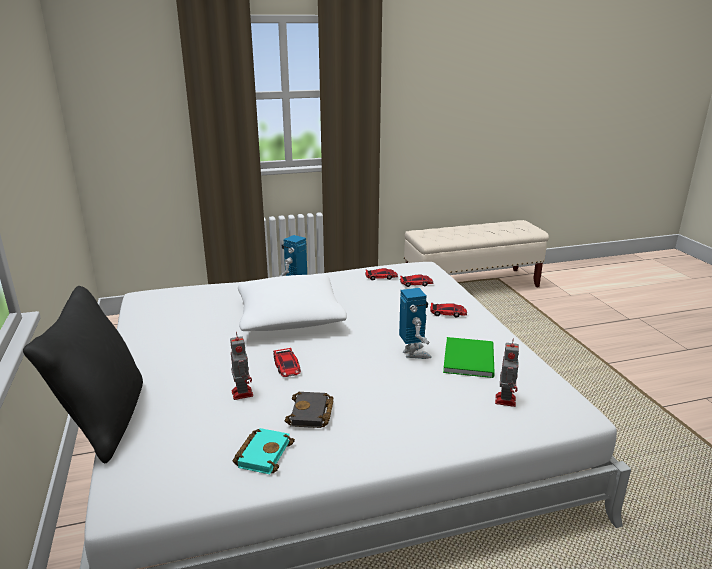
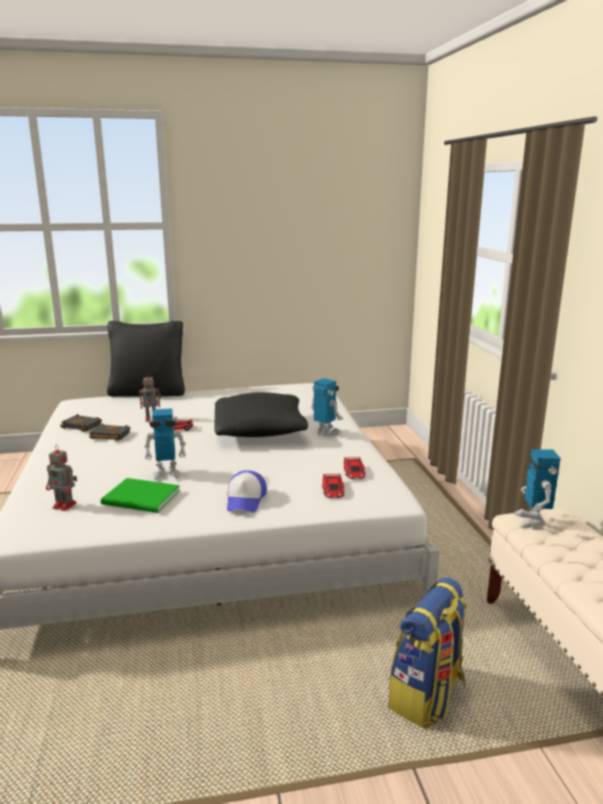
camera: 95 degrees right, 5 degrees down
turquoise book [233,428,295,474] -> black book [60,414,102,432]
white pillow [238,274,347,331] -> black pillow [214,392,308,437]
toy car [430,303,467,318] -> cap [227,470,267,512]
none -> backpack [388,577,467,729]
none -> toy robot [514,449,561,528]

